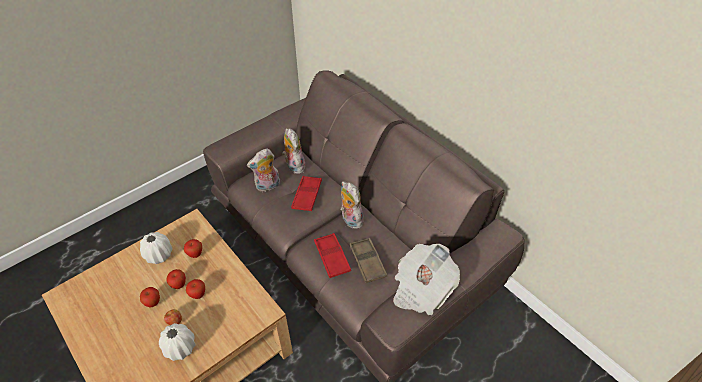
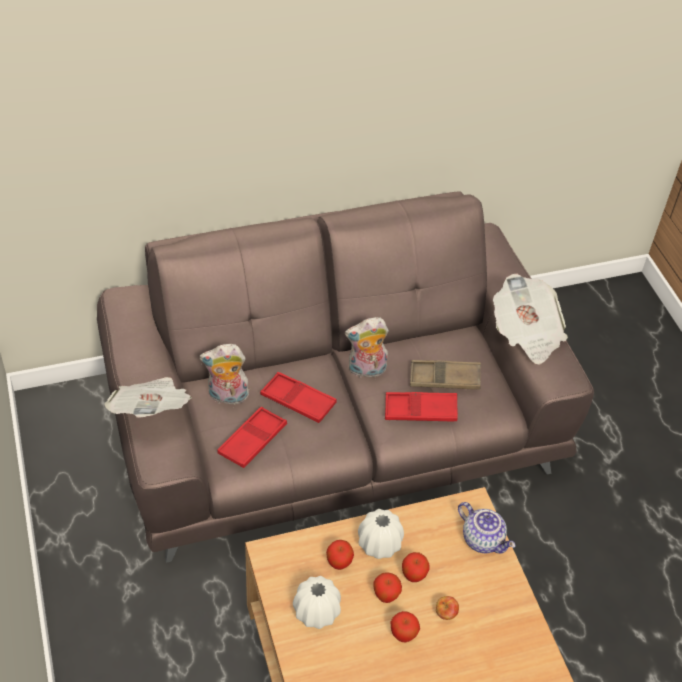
camera: 70 degrees left, 0 degrees up
white vase [159,323,195,361] -> white vase moved to [358,509,404,559]
plush toy [247,148,280,192] -> red tray [217,407,287,468]
none -> newspaper [105,377,192,418]
none -> teapot [458,502,516,554]

